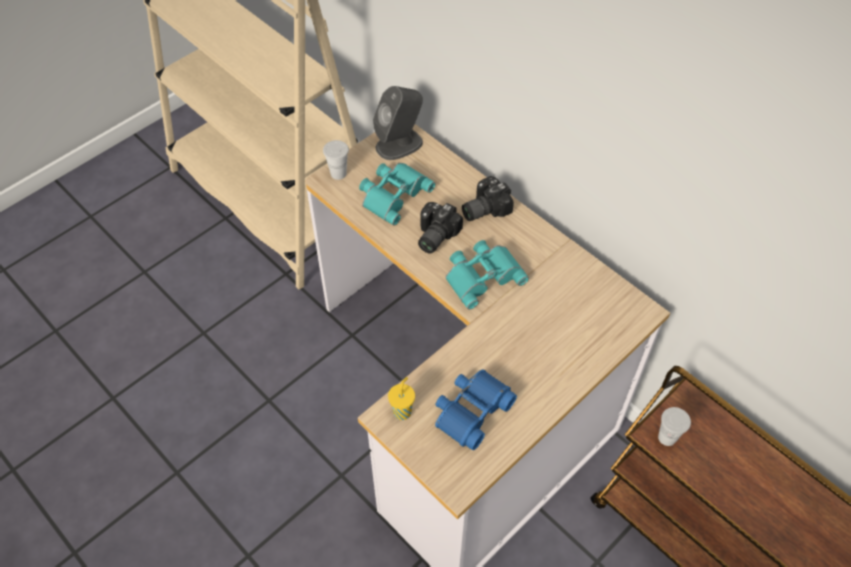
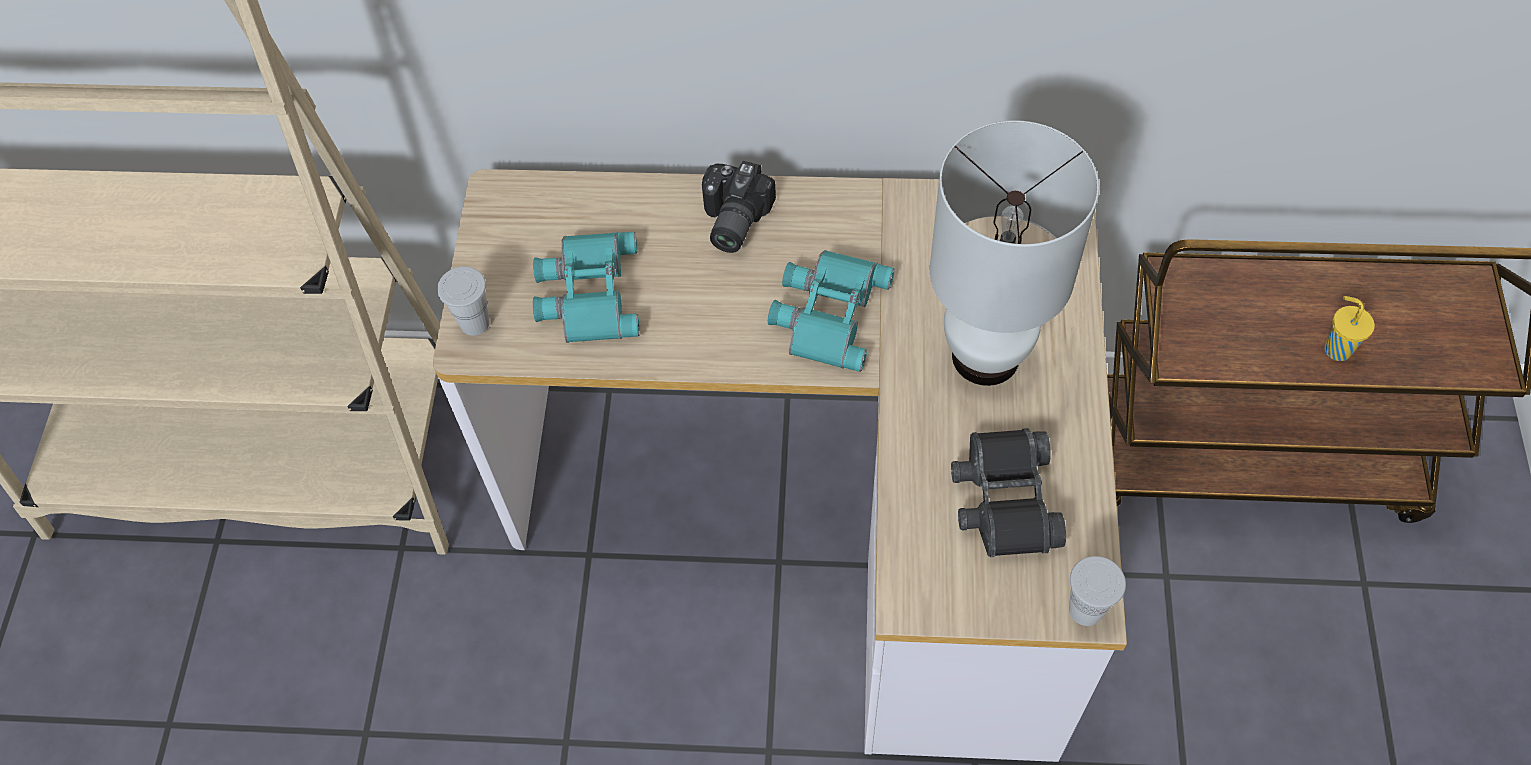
camera: 40 degrees left, 5 degrees up
grey speaker [373,86,423,160] -> none
yellow cup [388,377,415,420] -> yellow cup moved to [1324,296,1375,361]
camera [418,202,463,254] -> none
blue binoculars [435,369,517,450] -> black binoculars [951,428,1066,557]
white cup [658,407,691,446] -> white cup moved to [1069,556,1126,626]
none -> white table lamp [930,120,1099,386]

